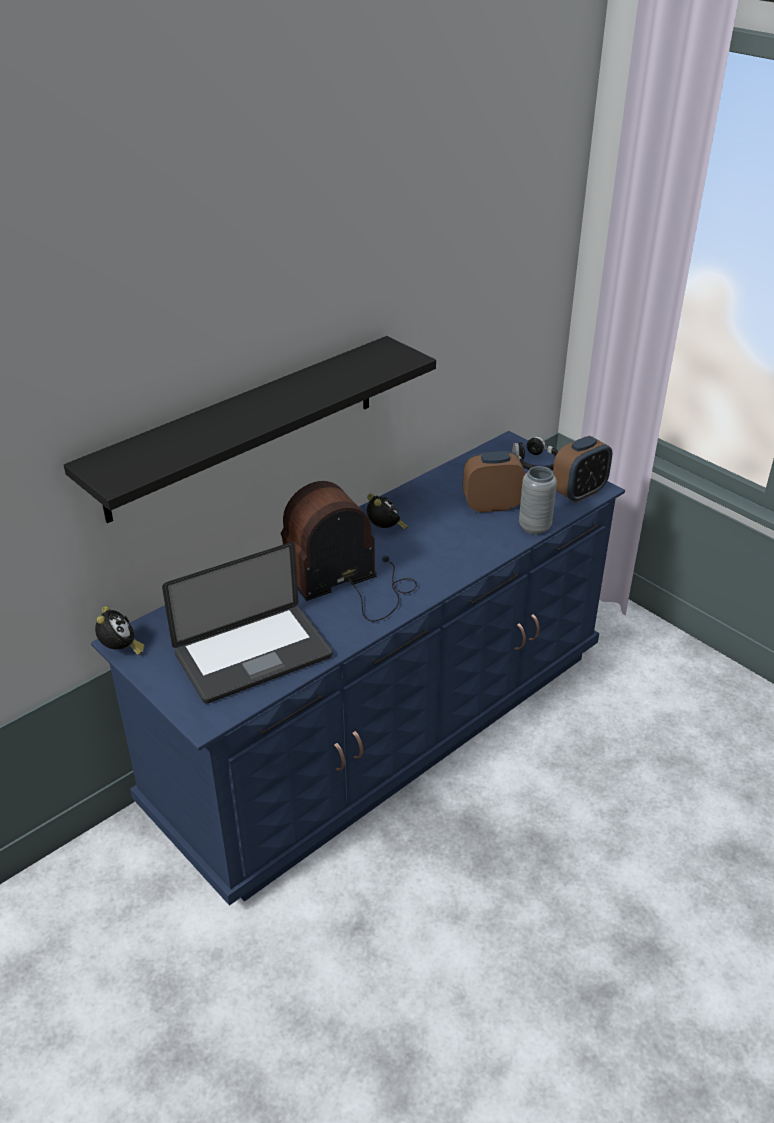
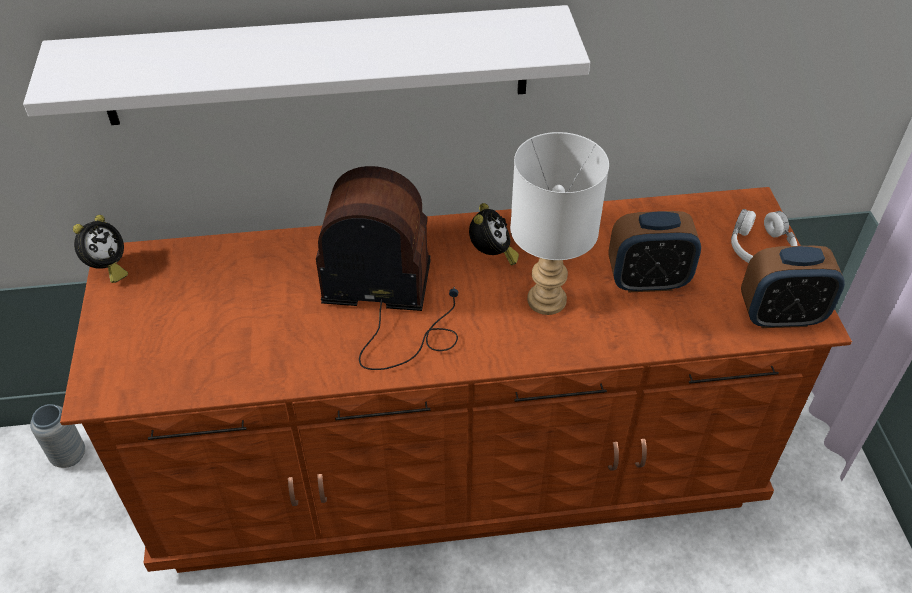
camera: 35 degrees right, 10 degrees up
black shelf [64,336,436,523] -> white shelf [23,5,590,125]
blue dresser [91,431,625,906] -> brown dresser [60,187,852,573]
laptop [162,542,333,703] -> none
alarm clock [462,451,525,513] -> alarm clock turned 150 degrees clockwise [608,211,701,293]
black headphones [512,436,559,470] -> white headphones [731,209,798,263]
grey vase [519,466,557,535] -> grey vase moved to [30,404,85,468]
none -> white table lamp [510,132,609,315]

